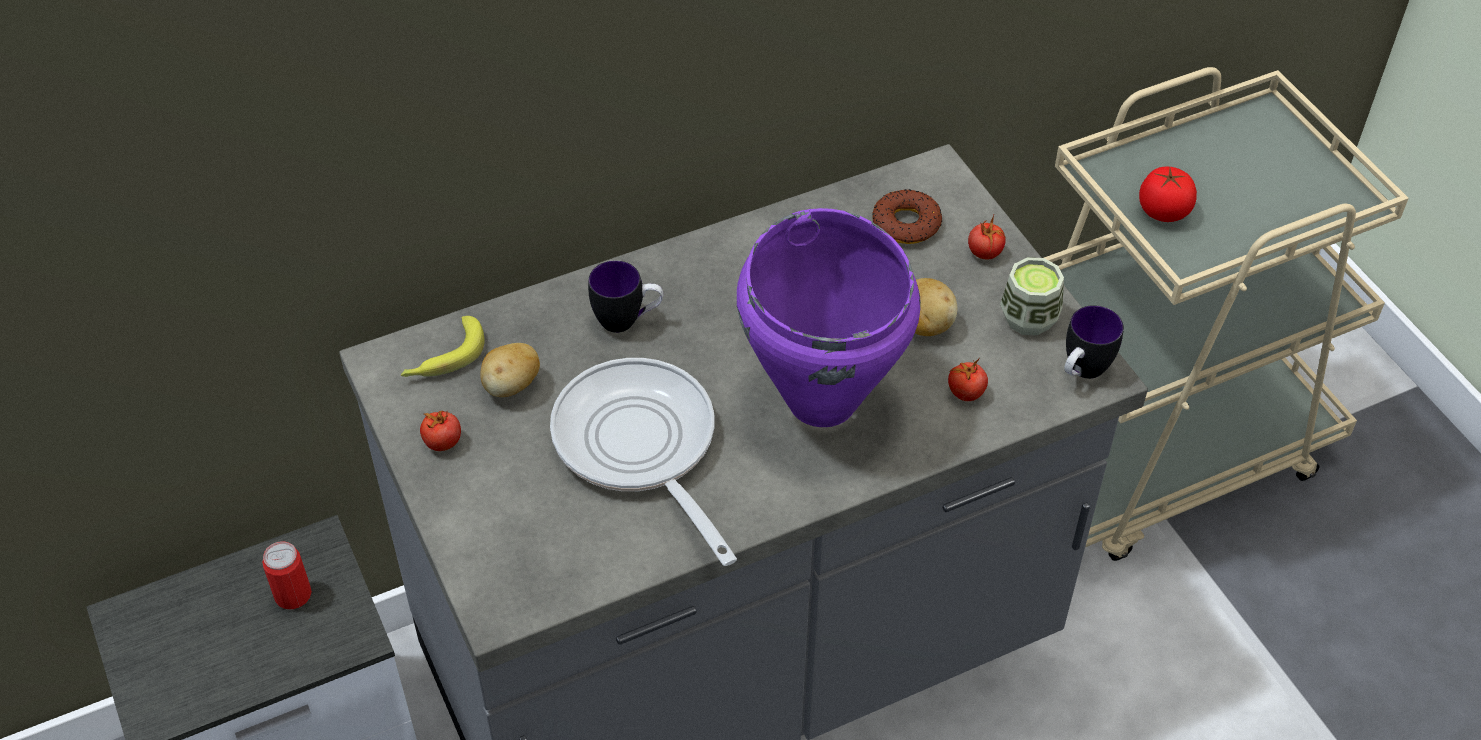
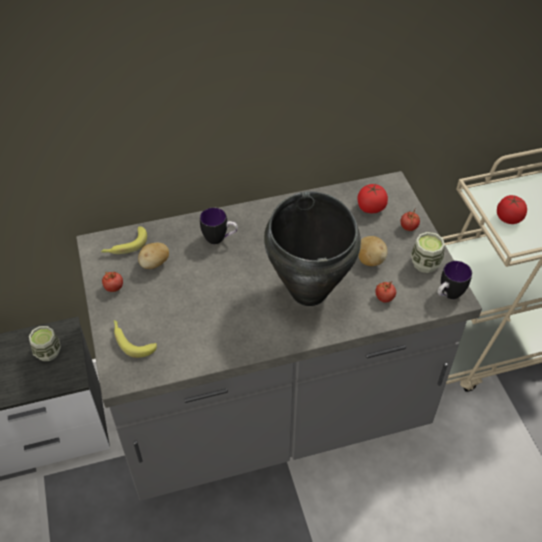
camera: 10 degrees right, 0 degrees up
can [262,541,312,609] -> cup [29,326,61,361]
frying pan [550,358,737,566] -> none
purple cooking pot [737,208,921,427] -> black cooking pot [264,191,361,306]
donut [872,189,942,244] -> tomato [357,184,388,213]
none -> banana [113,320,157,358]

